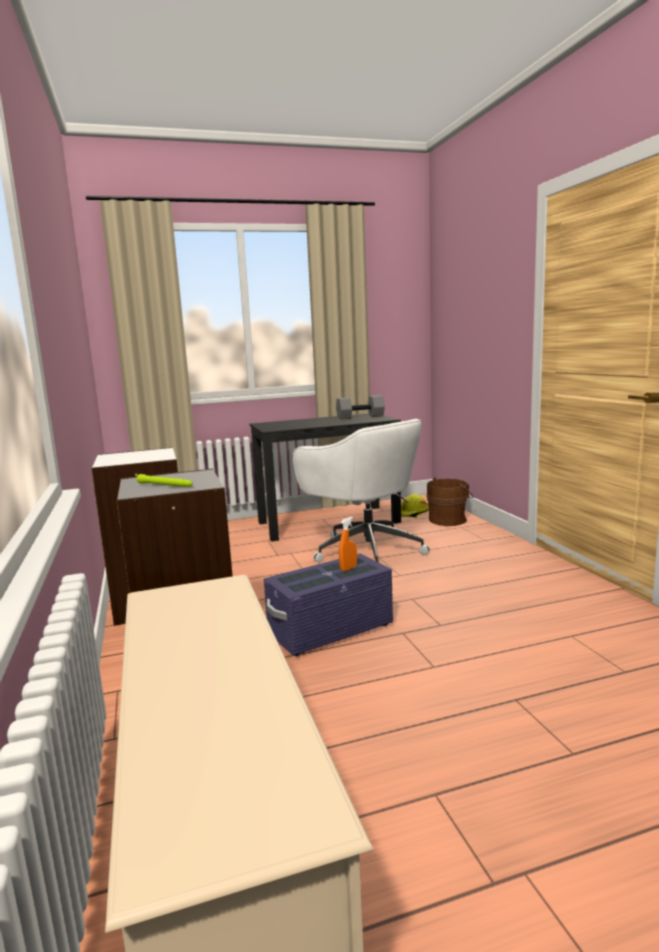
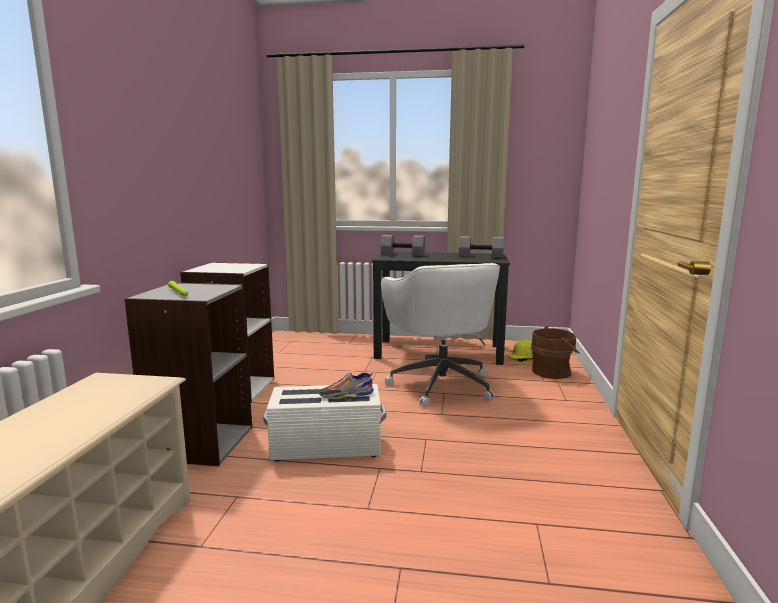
camera: 25 degrees right, 0 degrees up
purple storage box [264,554,393,656] -> white storage box [263,384,386,461]
orange spray bottle [339,517,357,571] -> shoe [319,372,374,401]
none -> grey dumbbell [380,235,425,256]

